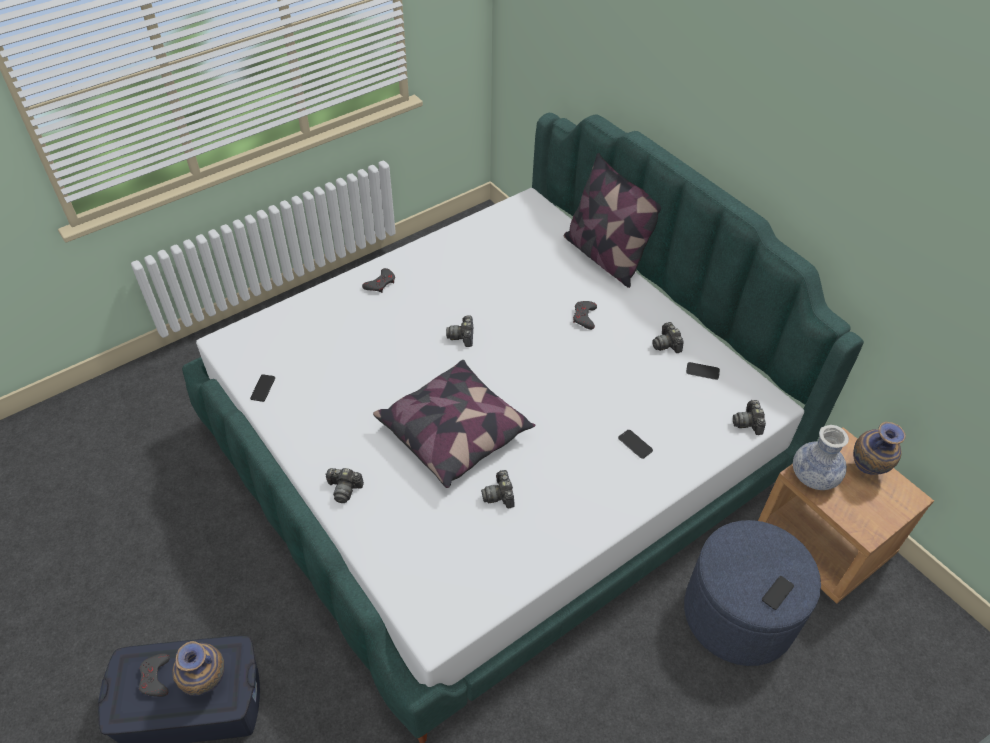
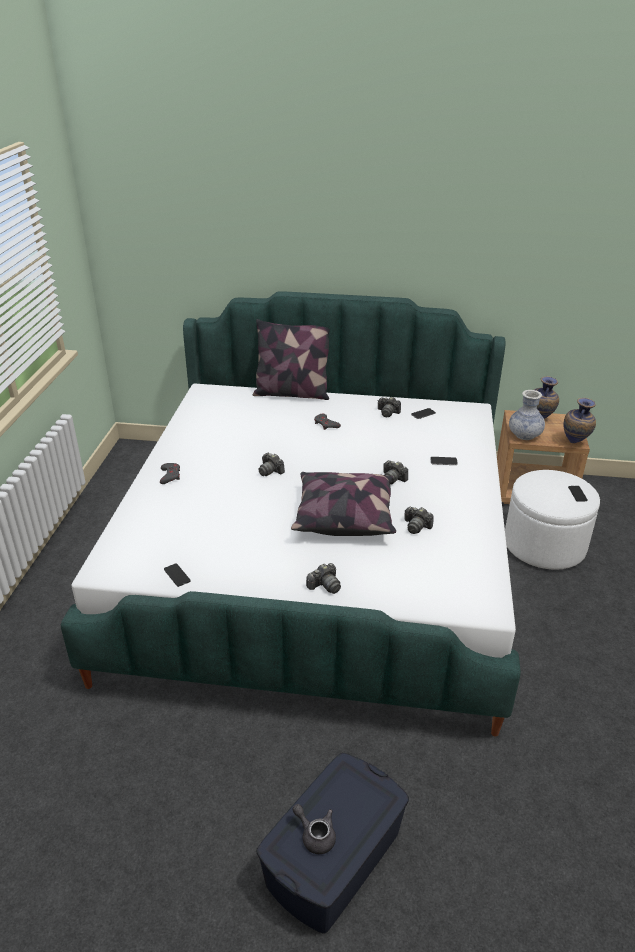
camera: 45 degrees left, 15 degrees down
grey game controller [139,653,170,697] -> grey teapot [293,804,336,854]
vase [172,641,225,696] -> vase moved to [563,398,596,443]
blue ottoman [684,520,821,666] -> white ottoman [505,470,600,570]
camera [733,400,766,435] -> camera moved to [383,460,408,485]

